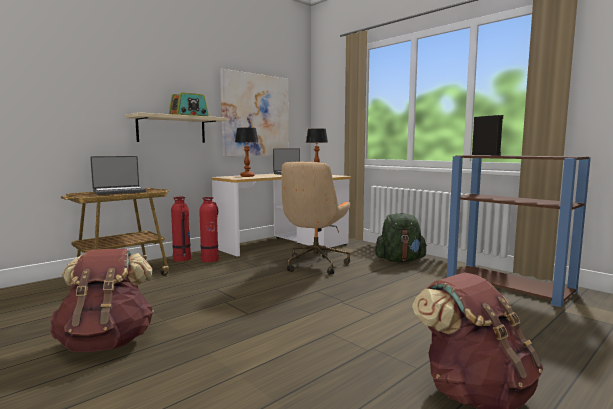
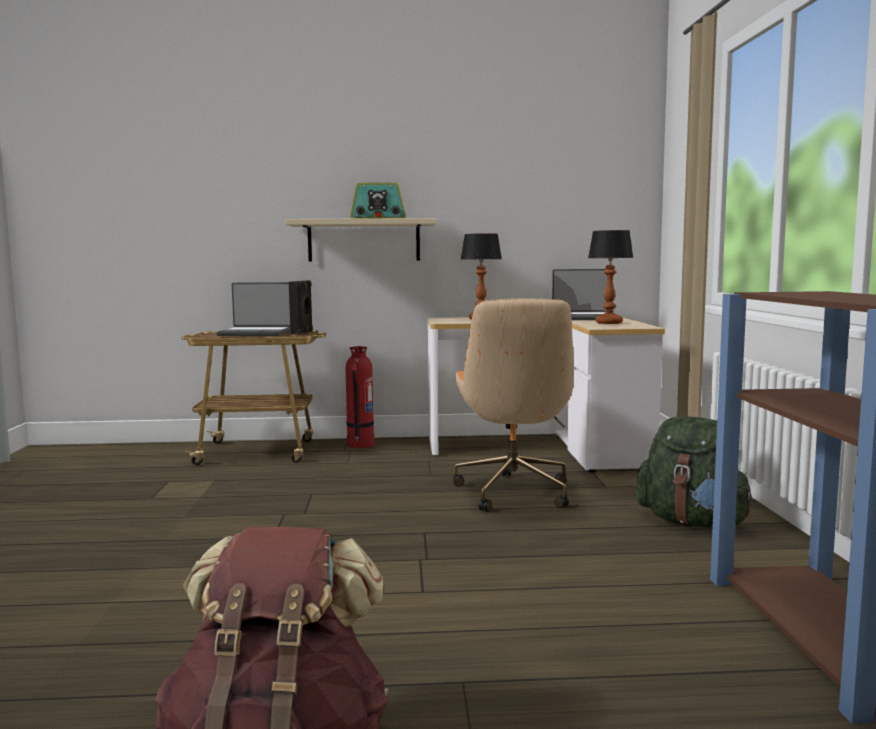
camera: 40 degrees right, 0 degrees up
brown backpack [50,249,154,352] -> none
fire extinguisher [199,197,219,262] -> none
picture [220,69,289,156] -> none
orange office chair [282,161,350,275] -> orange office chair turned 60 degrees counterclockwise [453,298,574,512]
black speaker [472,115,503,156] -> black speaker moved to [289,280,313,335]

